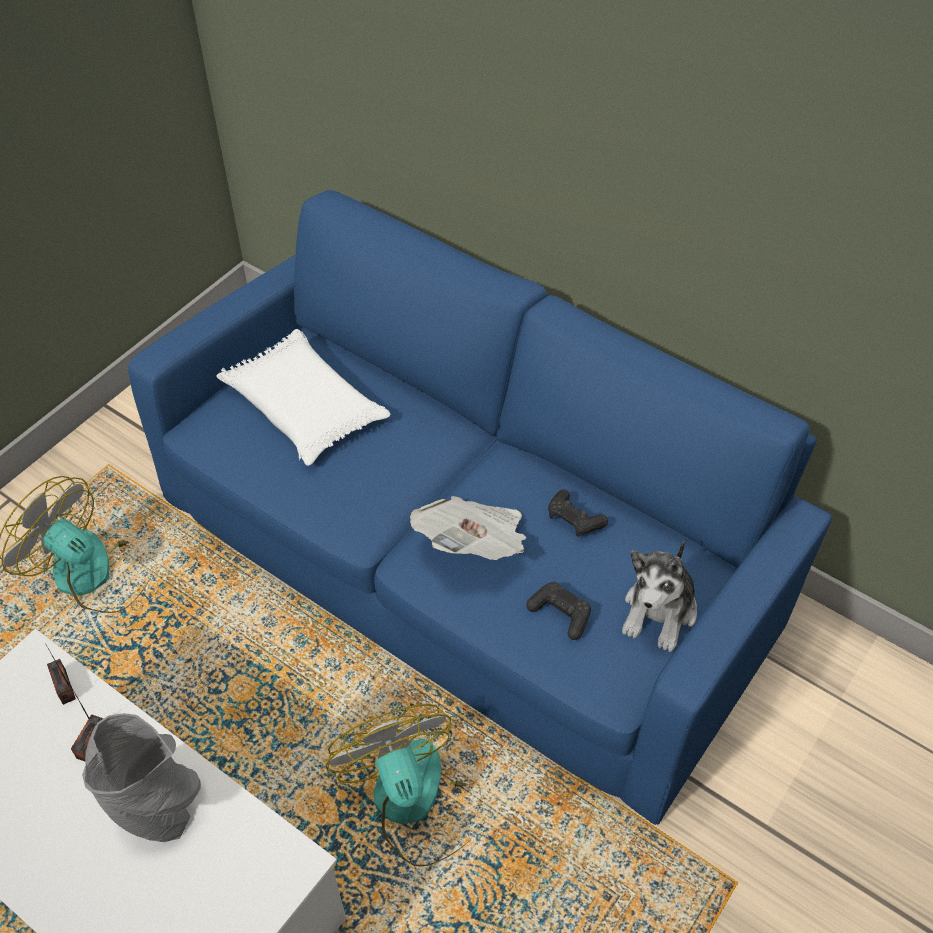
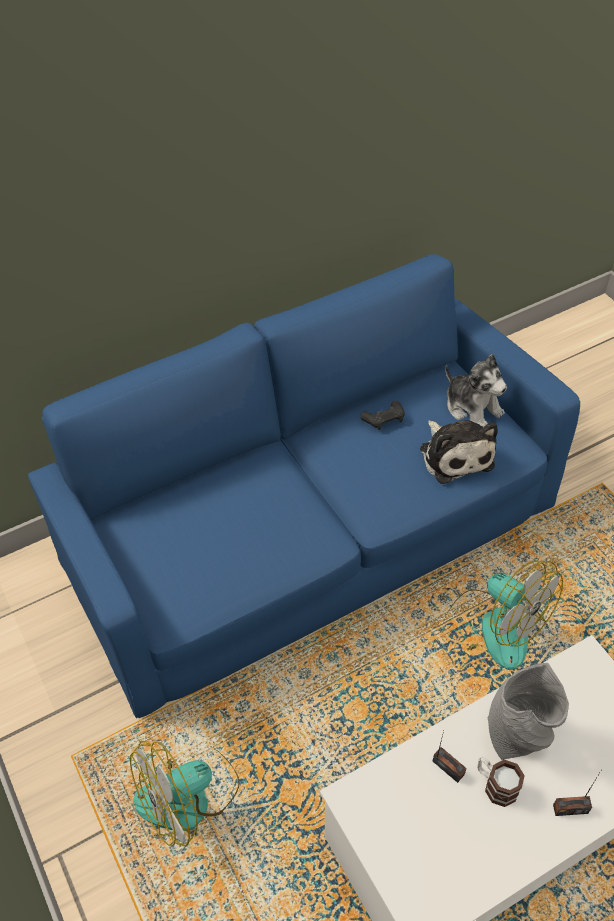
camera: 65 degrees left, 0 degrees up
radio [45,643,76,705] -> radio moved to [553,771,601,816]
white pillow [216,329,391,466] -> none
fan [325,704,481,867] -> fan turned 135 degrees counterclockwise [444,560,563,670]
newspaper [410,496,526,560] -> none
black game controller [526,582,591,640] -> plush toy [420,420,498,484]
none -> mug [477,757,525,807]

